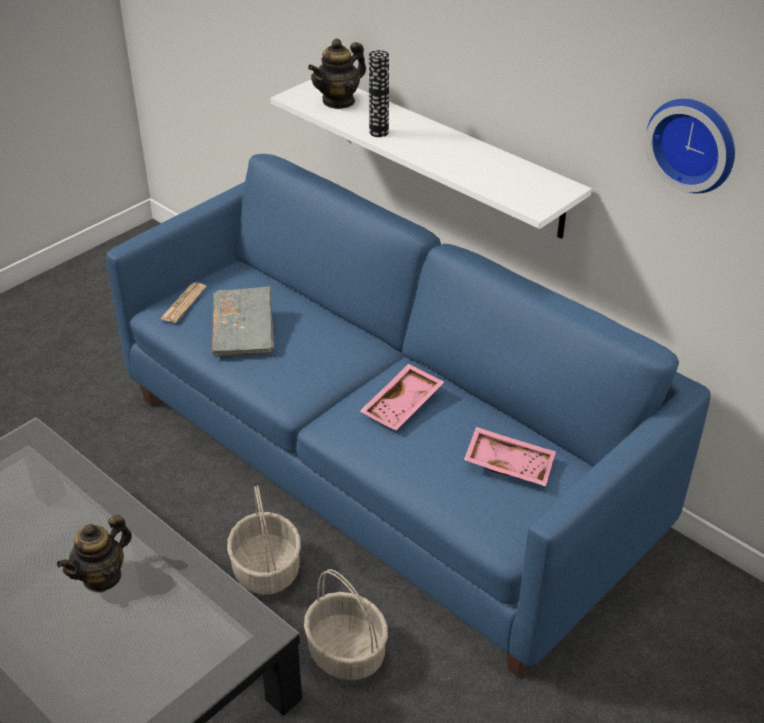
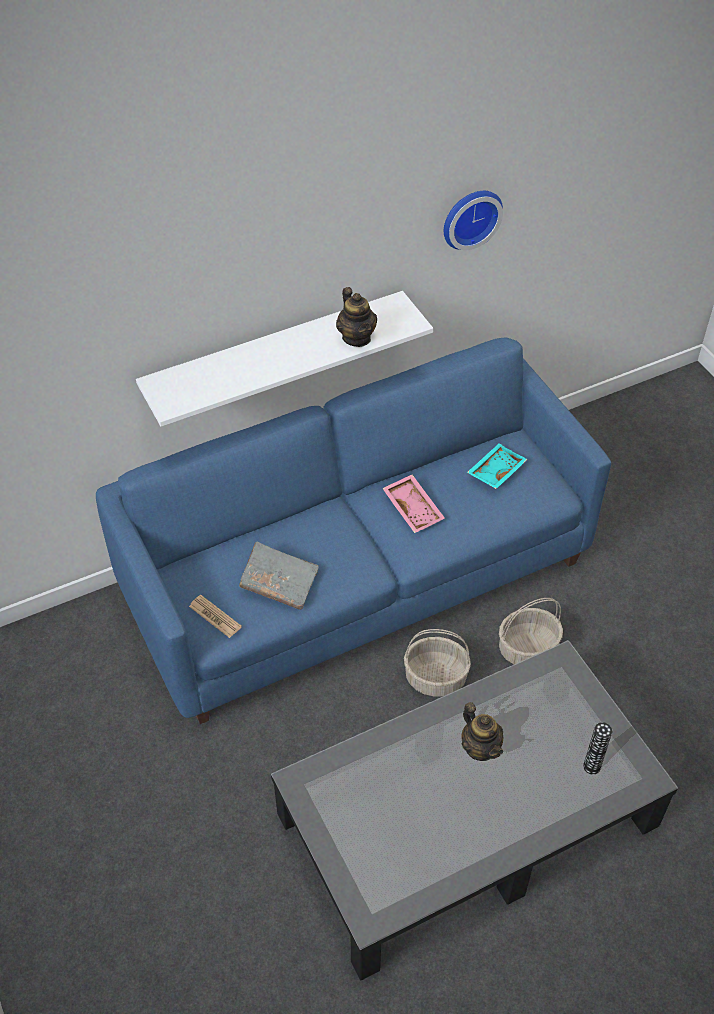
camera: 70 degrees left, 10 degrees up
teapot [308,38,366,109] -> teapot moved to [336,287,377,347]
vase [369,50,389,137] -> vase moved to [583,722,612,775]
pink tray [464,427,556,486] -> turquoise tray [467,443,528,489]

